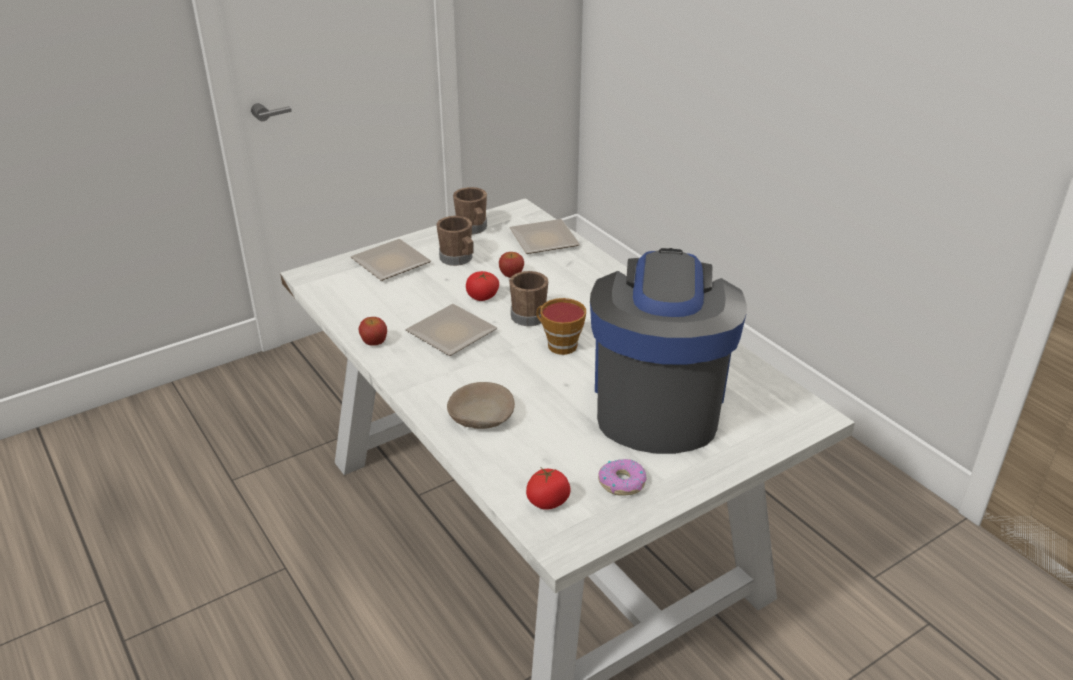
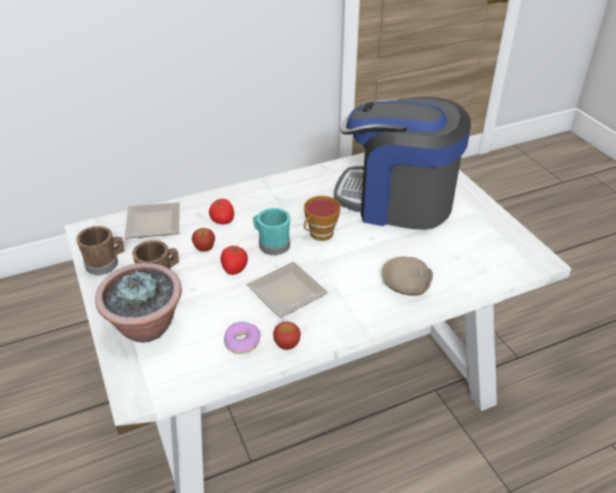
camera: 80 degrees left, 5 degrees up
plate [350,239,431,281] -> potted plant [95,263,182,343]
brown mug [509,271,548,326] -> turquoise mug [253,208,290,255]
tomato [526,468,571,510] -> tomato moved to [209,199,234,224]
donut [598,459,646,496] -> donut moved to [224,322,261,354]

